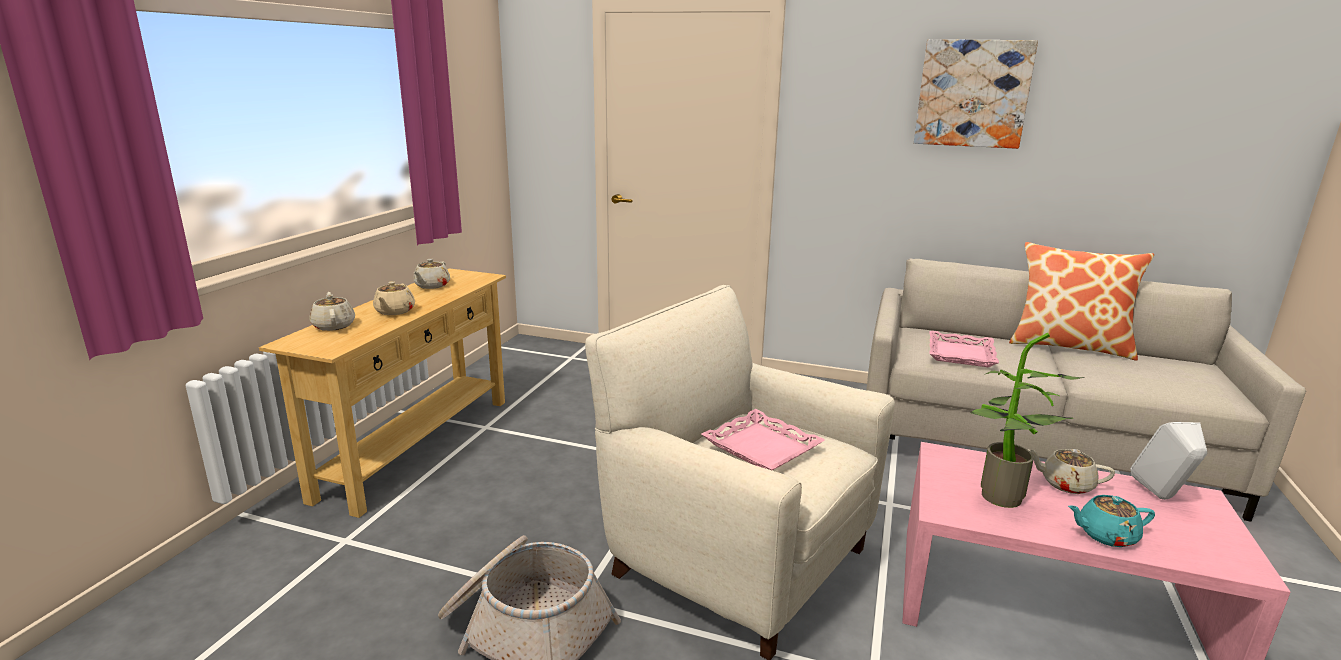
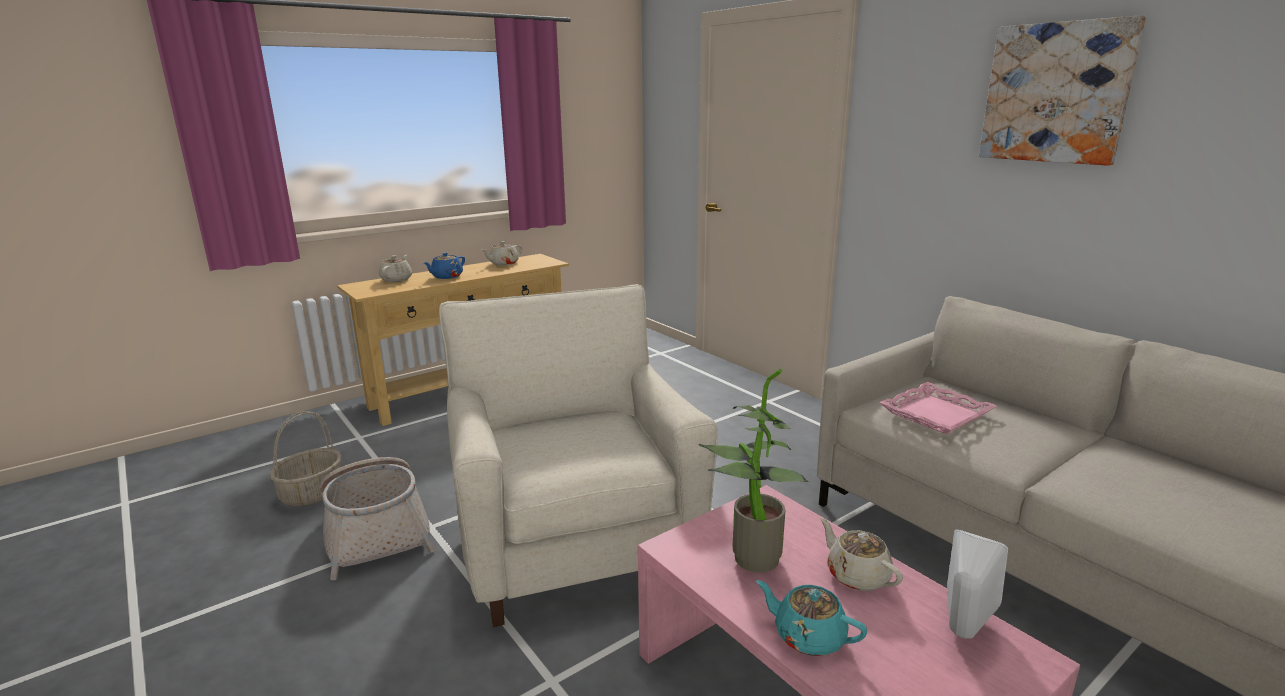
camera: 35 degrees right, 0 degrees up
beige teapot [373,281,415,315] -> blue teapot [424,252,465,279]
pink tray [701,409,825,471] -> none
pillow [1009,242,1154,361] -> none
none -> basket [270,411,342,506]

